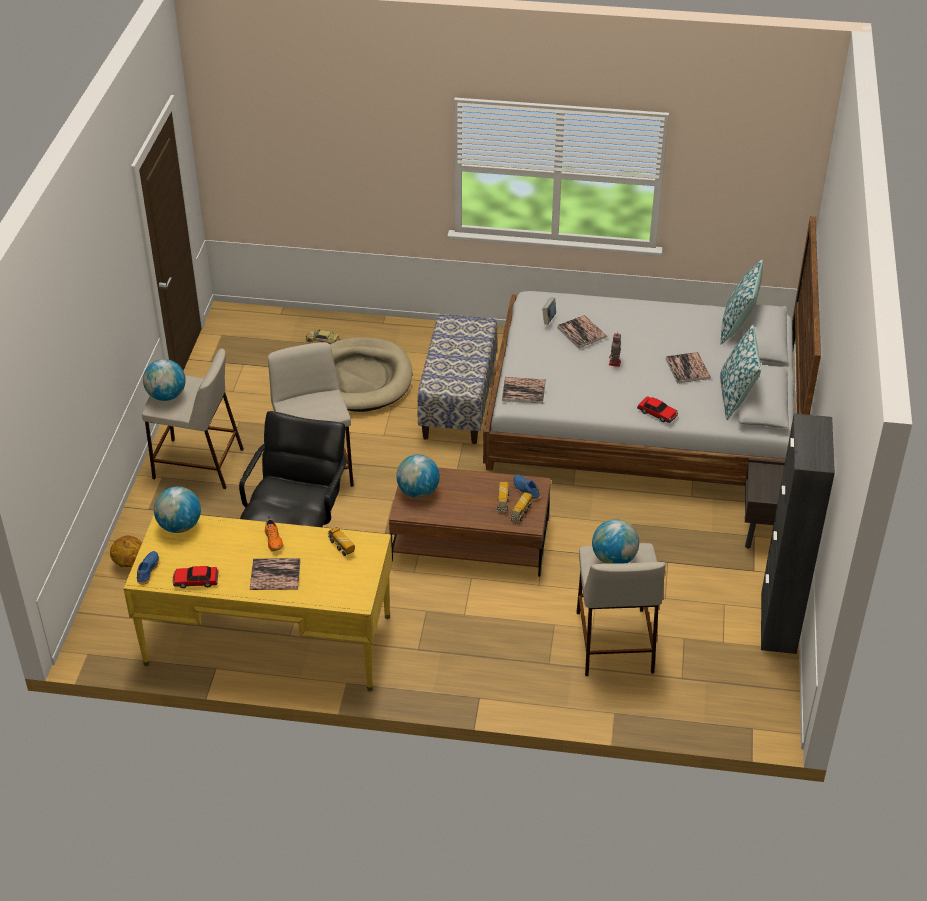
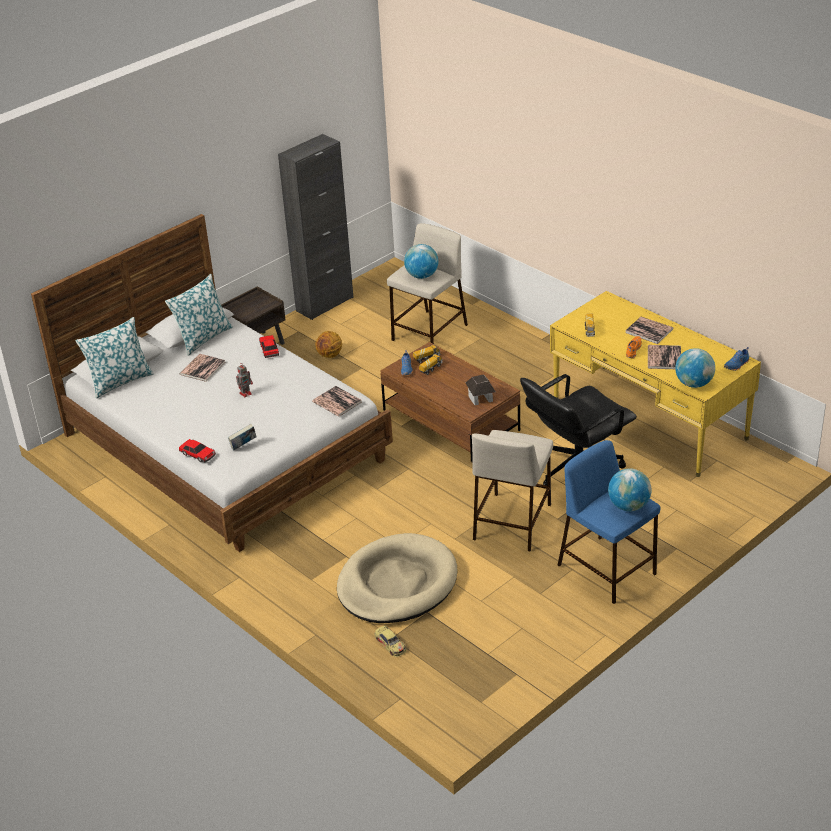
camera: 140 degrees left, 5 degrees down
basketball [110,535,142,567] -> basketball moved to [315,331,342,358]
beige stool [142,348,244,489] -> blue stool [558,440,660,604]
toy car [173,566,218,588] -> toy car moved to [179,439,216,462]
globe [396,455,440,498] -> toy house [466,374,496,405]
bench [417,314,497,444] -> none
book [557,315,607,348] -> book moved to [648,345,681,369]

